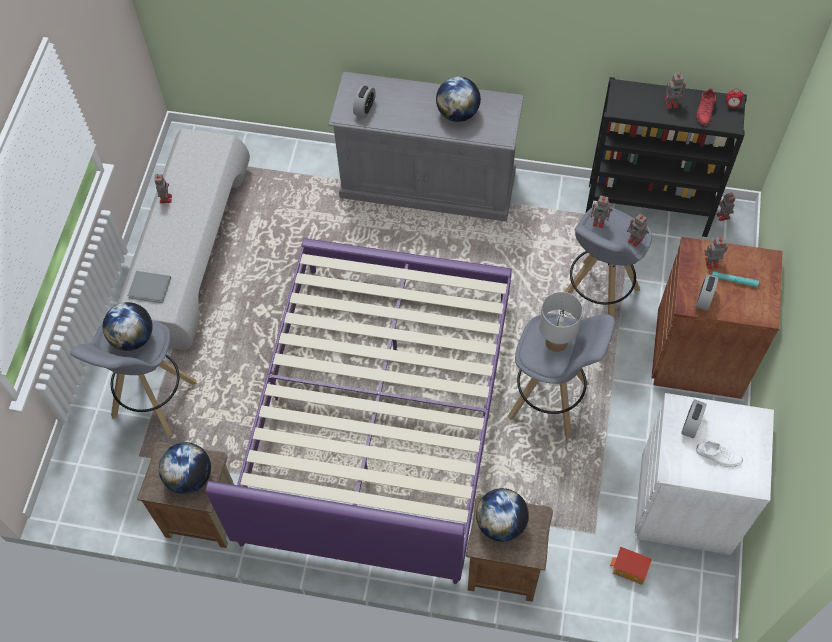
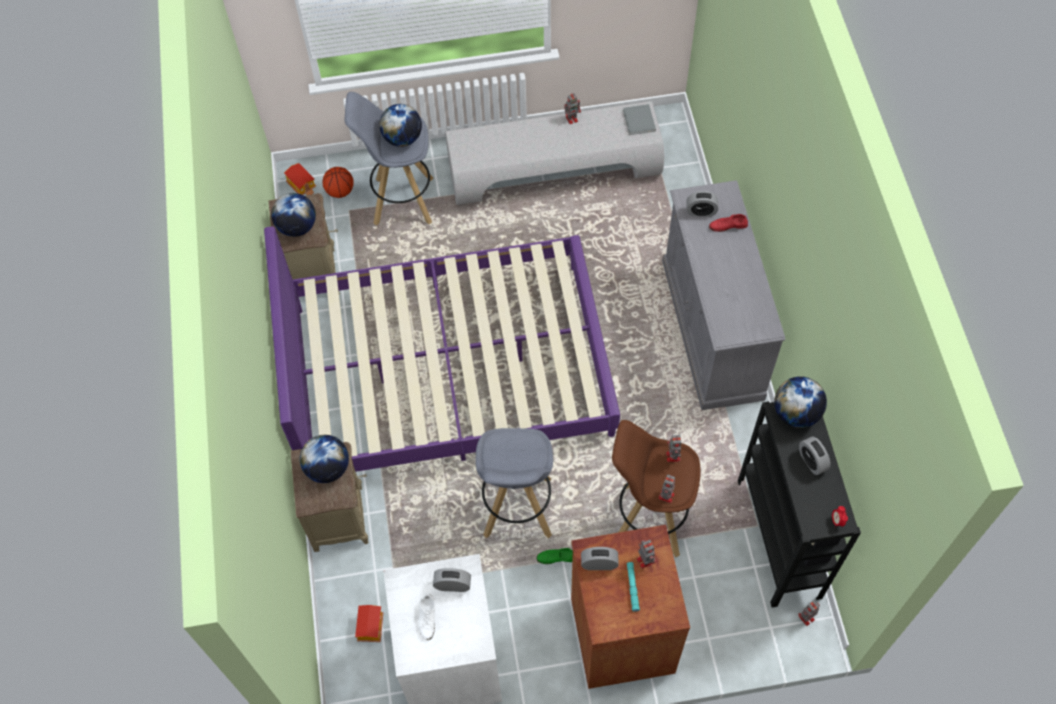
camera: 70 degrees right, 0 degrees up
grey book [128,271,171,303] -> grey book moved to [623,104,656,135]
globe [436,76,481,122] -> globe moved to [774,376,827,428]
grey table lamp [539,292,583,352] -> none
grey stool [564,206,652,317] -> brown stool [612,420,701,557]
toy robot [665,73,686,109] -> alarm clock [799,436,831,475]
red shoe [696,88,716,125] -> red shoe moved to [709,213,748,232]
none -> toy house [284,163,316,196]
none -> basketball [322,167,354,198]
none -> green shoe [536,547,573,564]

